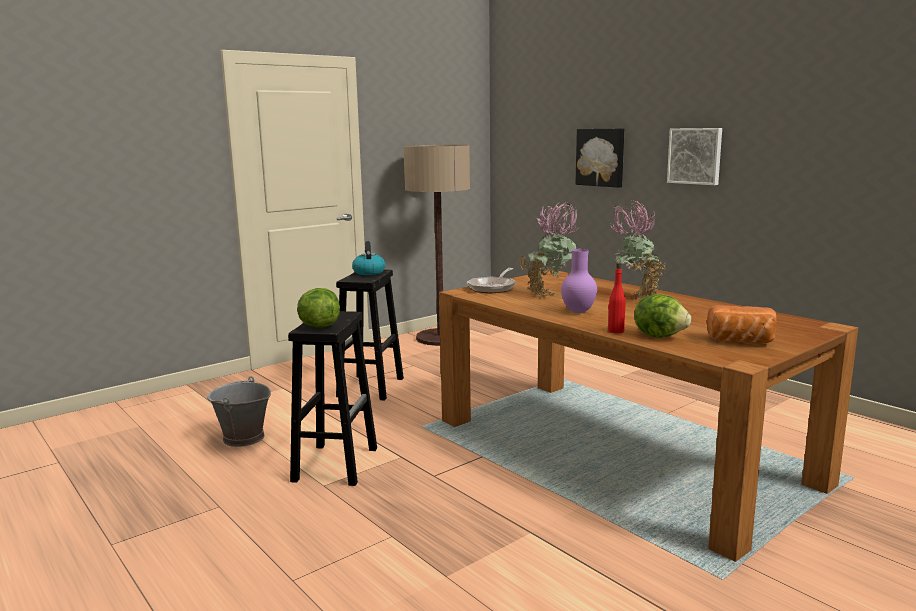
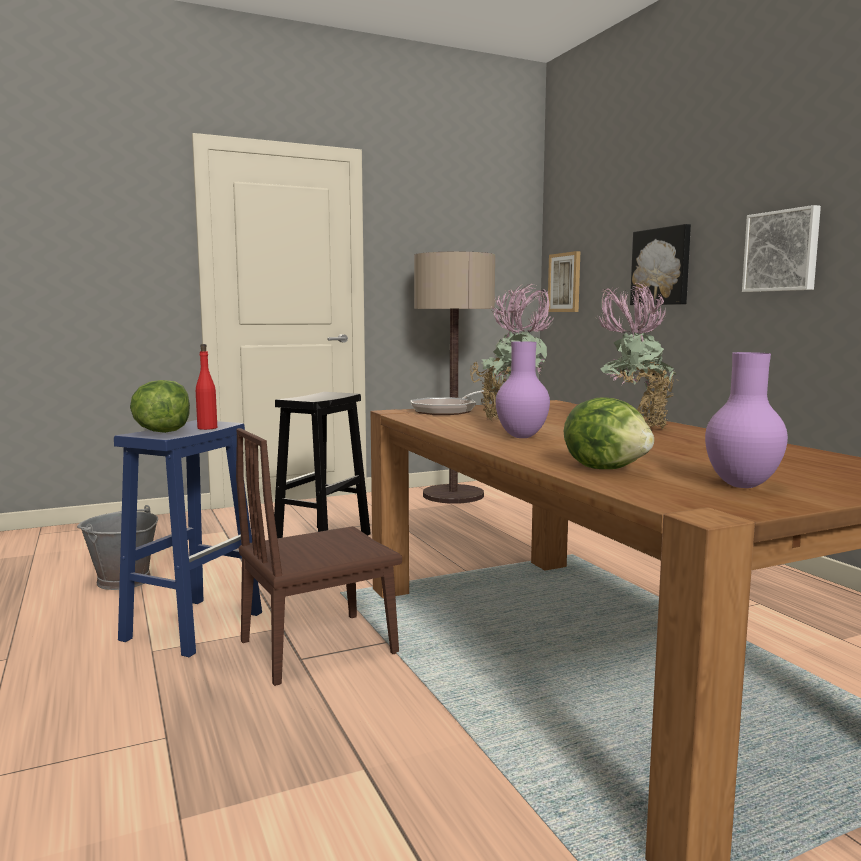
camera: 15 degrees right, 5 degrees down
black stool [288,311,377,486] -> blue stool [114,420,262,657]
kettle [352,241,386,275] -> none
red bottle [608,263,626,333] -> red bottle moved to [196,344,217,430]
bread [707,305,777,344] -> purple vase [705,352,788,488]
none -> brown chair [236,428,402,686]
none -> picture [548,251,580,312]

